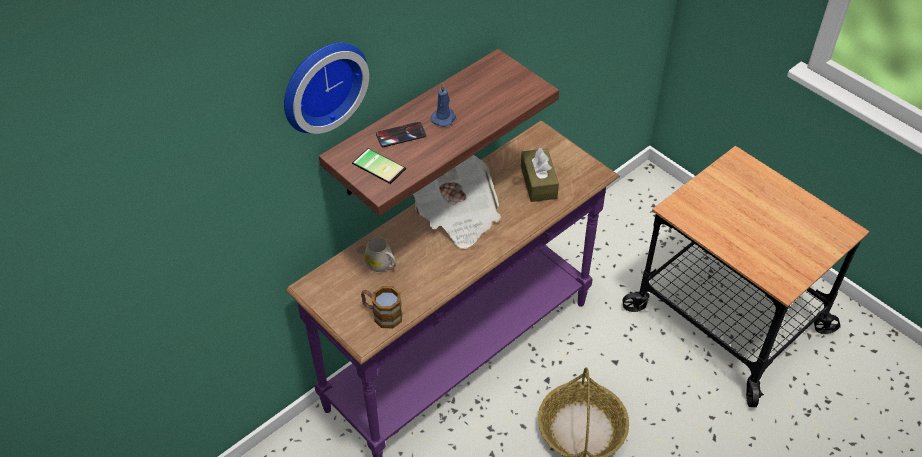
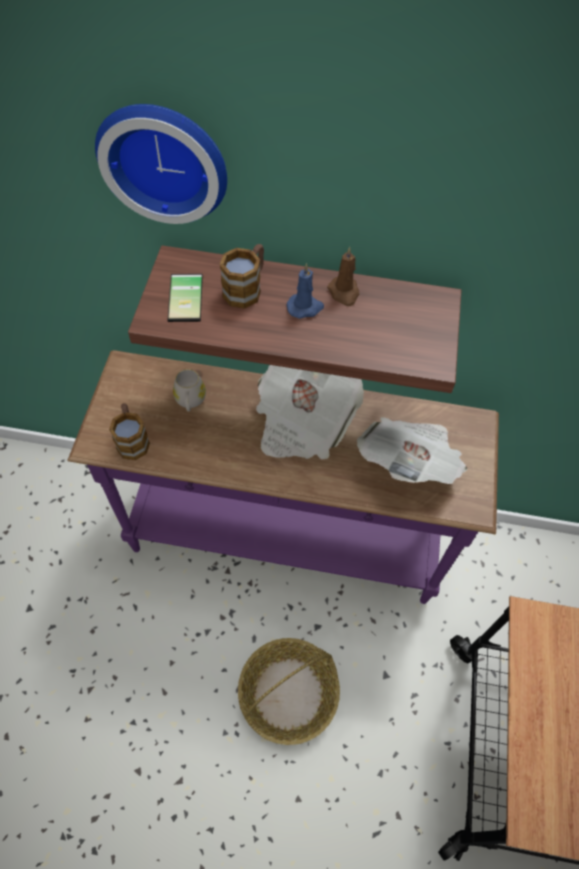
camera: 50 degrees right, 10 degrees up
phone [376,122,426,147] -> mug [220,244,264,309]
brown tissue box [521,147,559,202] -> newspaper [357,417,468,484]
none -> brown candle [327,247,359,306]

